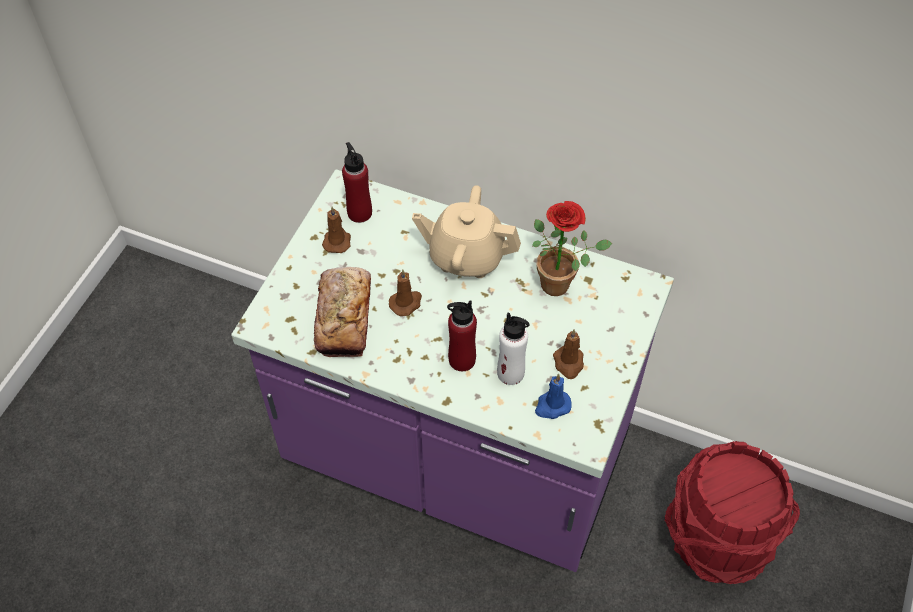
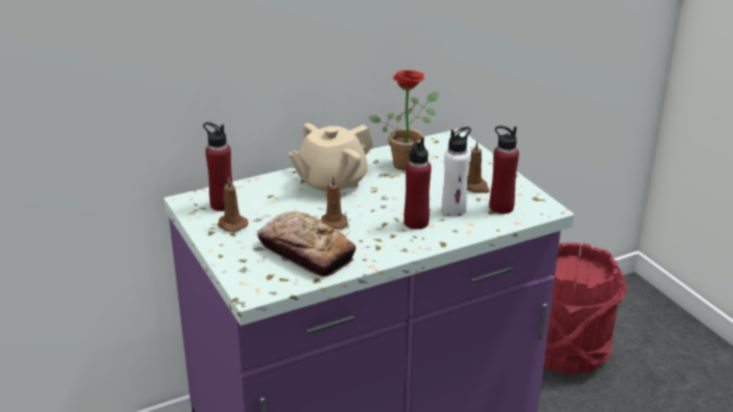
camera: 50 degrees left, 25 degrees down
blue candle [535,374,572,419] -> red bottle [490,126,519,214]

